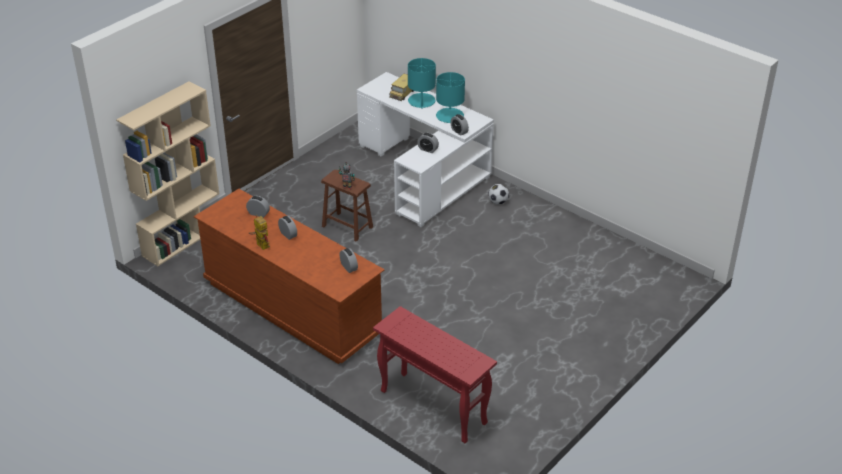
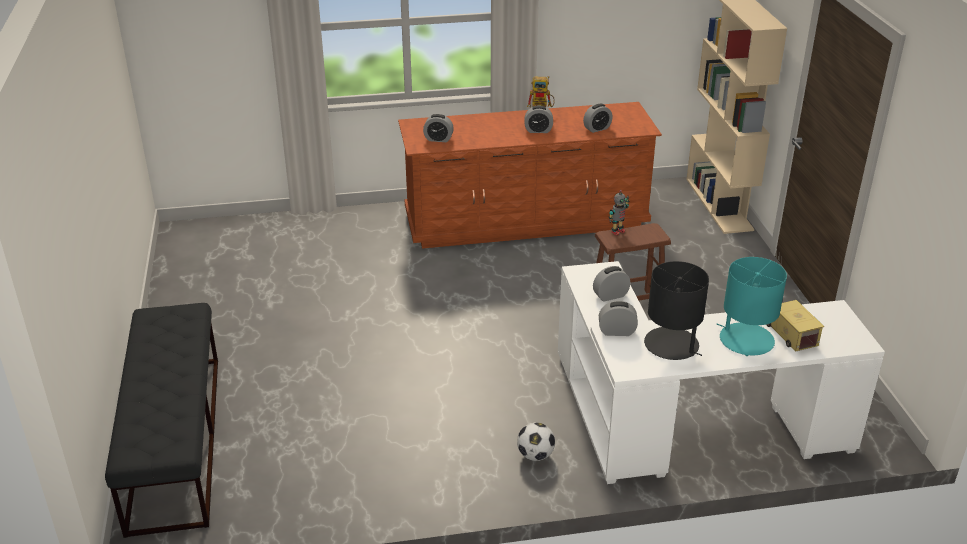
camera: 130 degrees right, 5 degrees down
red console table [373,306,497,443] -> none
turquoise table lamp [436,72,465,123] -> black table lamp [644,261,709,360]
none -> black bench [105,303,218,538]

